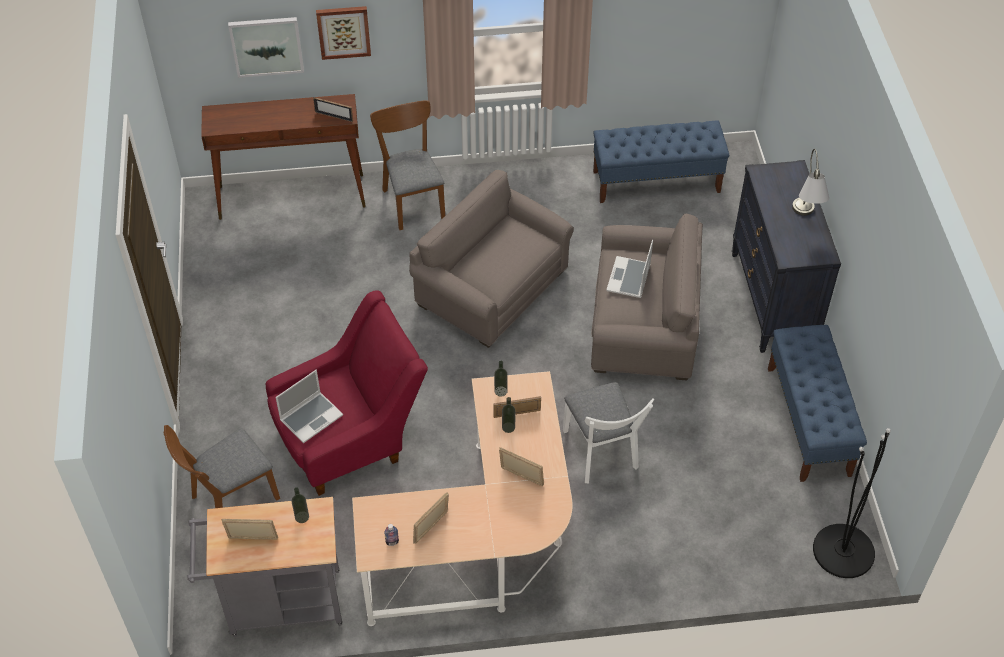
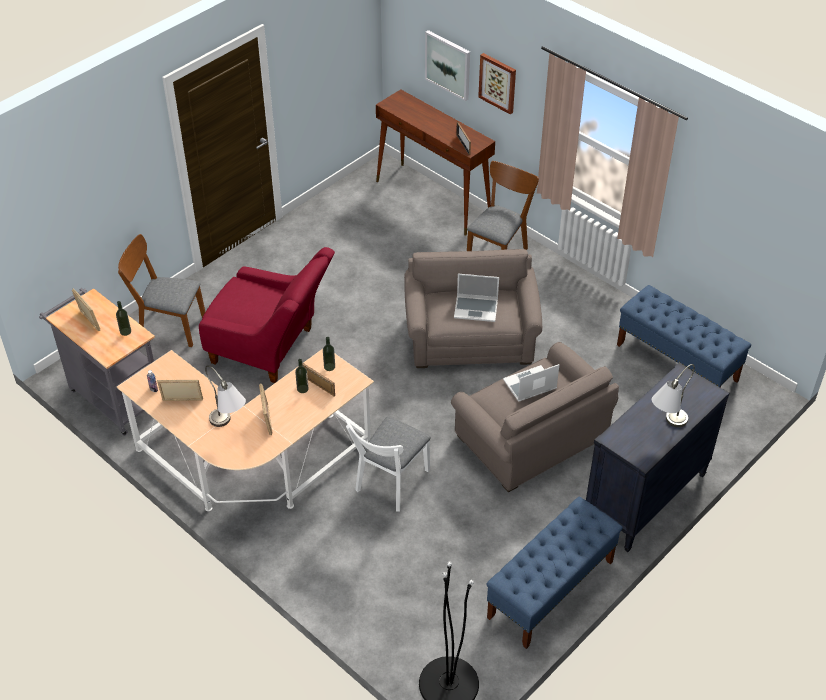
camera: 50 degrees right, 5 degrees down
laptop [276,370,343,443] -> laptop moved to [454,274,499,322]
none -> grey table lamp [205,365,246,427]

